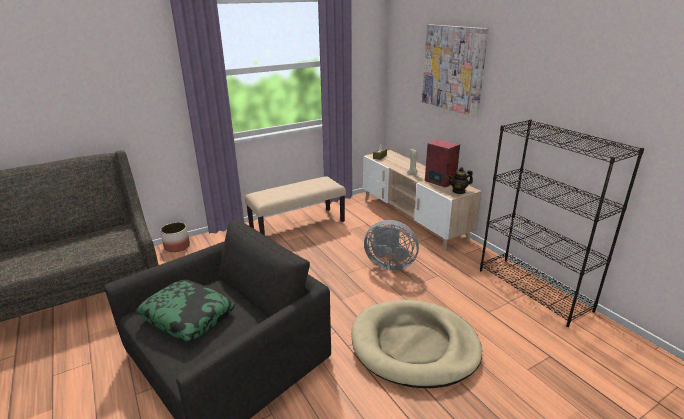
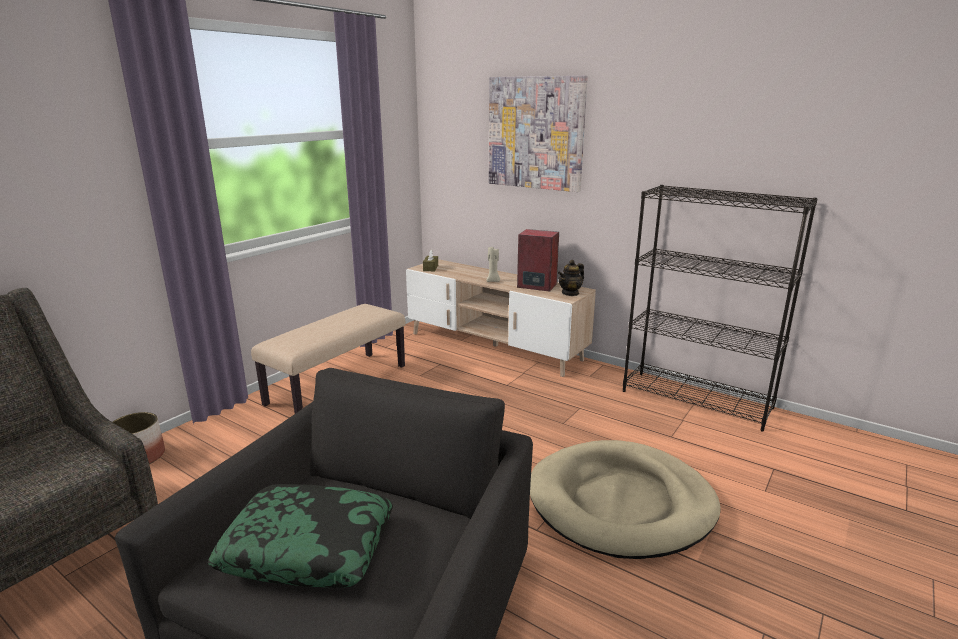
camera: 25 degrees left, 5 degrees down
grey fan [364,220,419,271] -> none

